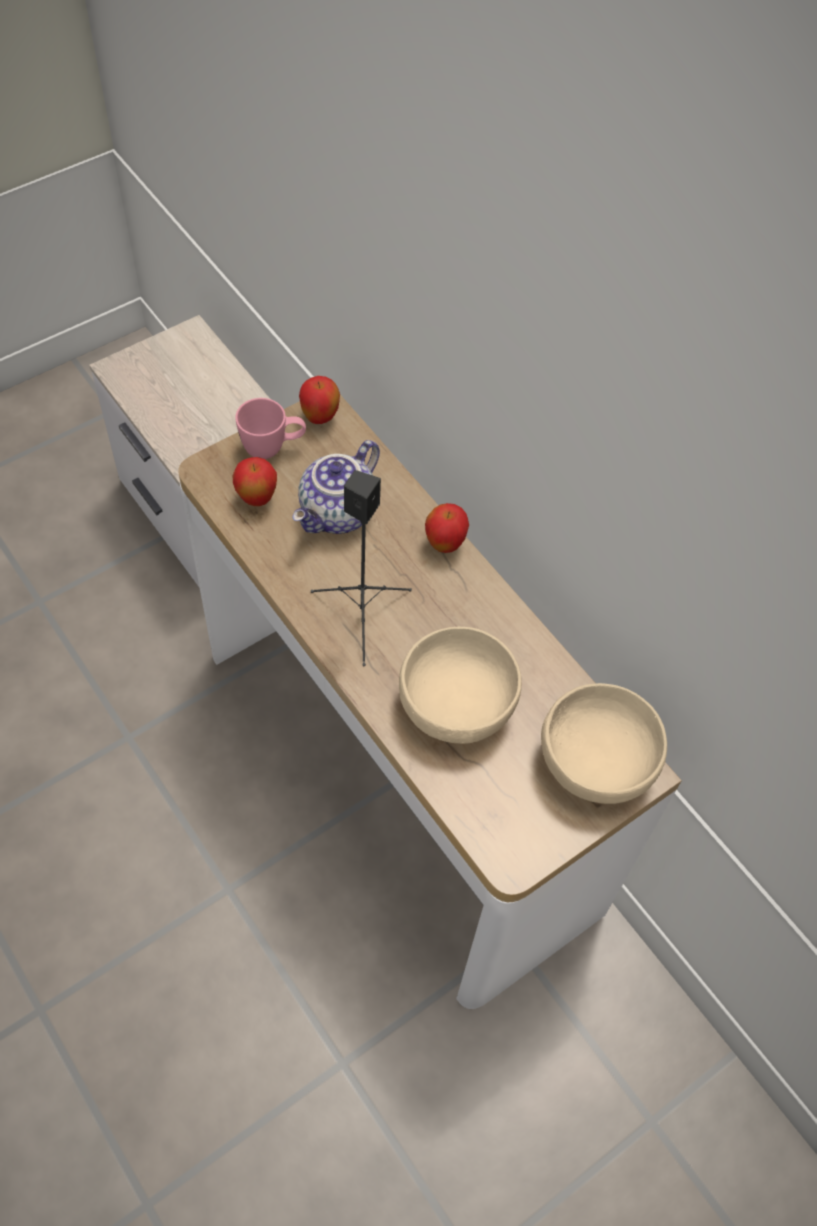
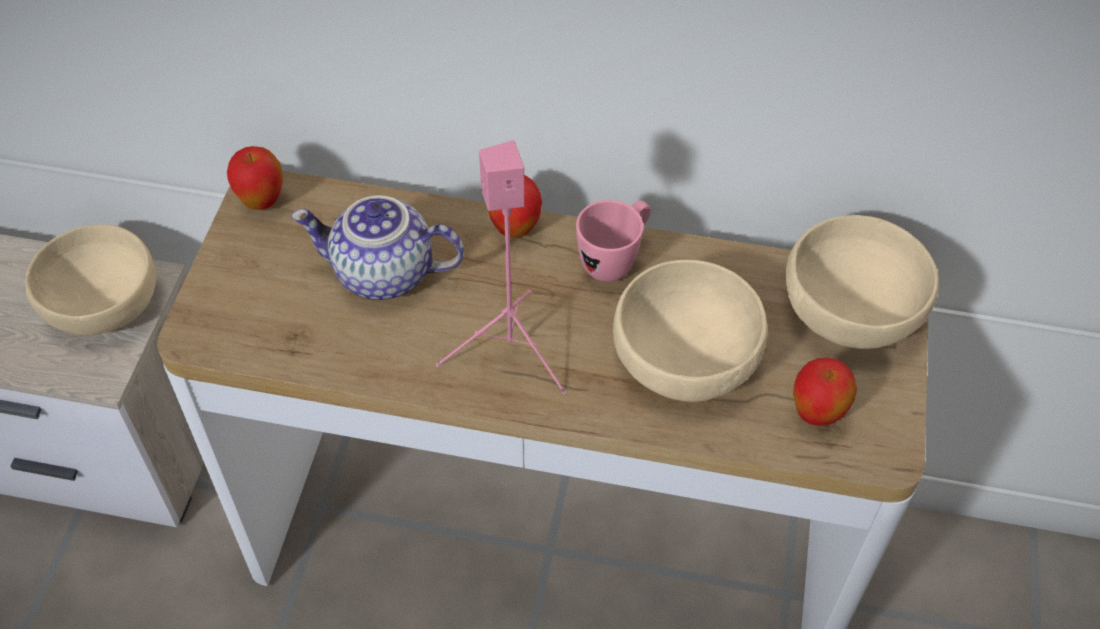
camera: 40 degrees left, 5 degrees down
apple [233,457,277,506] -> apple moved to [793,358,857,426]
pink mug [235,398,306,459] -> pink mug moved to [576,200,651,282]
teapot [292,440,380,534] -> teapot turned 105 degrees clockwise [291,195,464,300]
black speaker [311,470,412,666] -> pink speaker [436,140,566,394]
none -> beige bowl [25,224,156,335]

